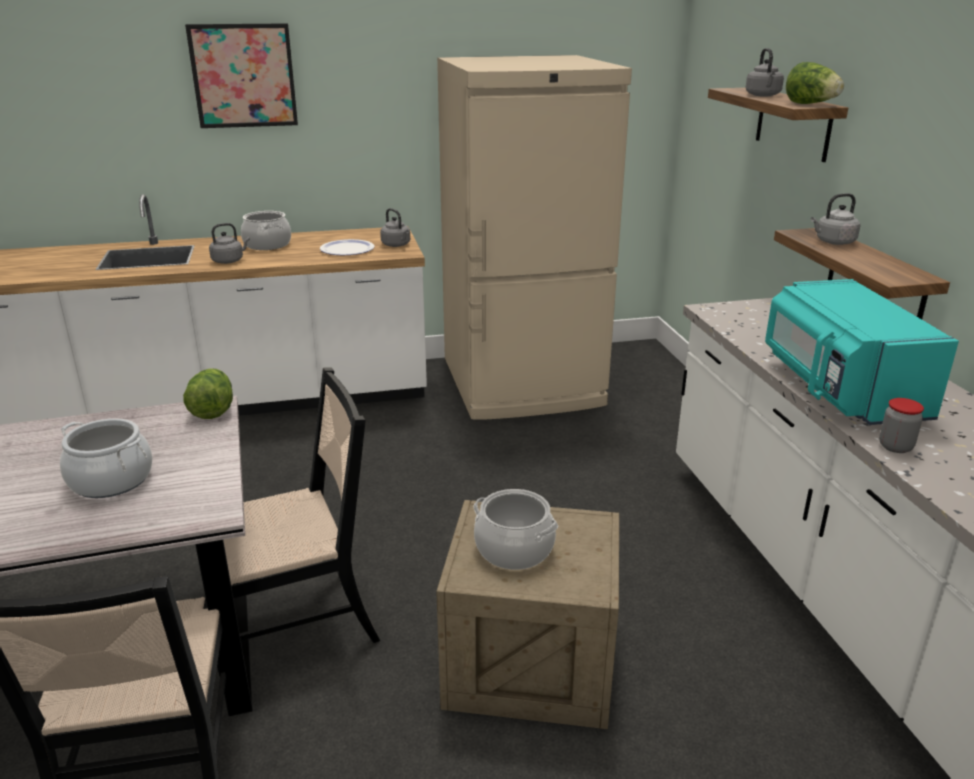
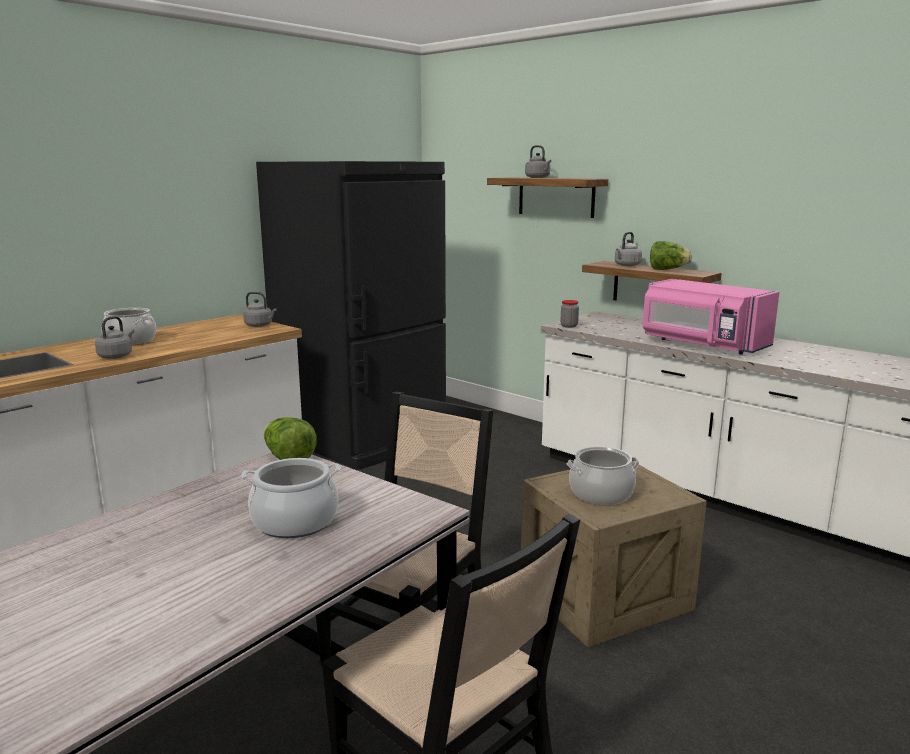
camera: 35 degrees left, 10 degrees down
picture [185,23,298,128] -> none
plate [320,239,375,255] -> none
beige fridge [437,55,632,420] -> black fridge [256,161,446,470]
turquoise microwave [765,279,959,425] -> pink microwave [643,279,779,355]
lettuce [786,62,844,104] -> lettuce moved to [650,241,692,270]
jar [879,398,924,453] -> jar moved to [560,300,579,328]

